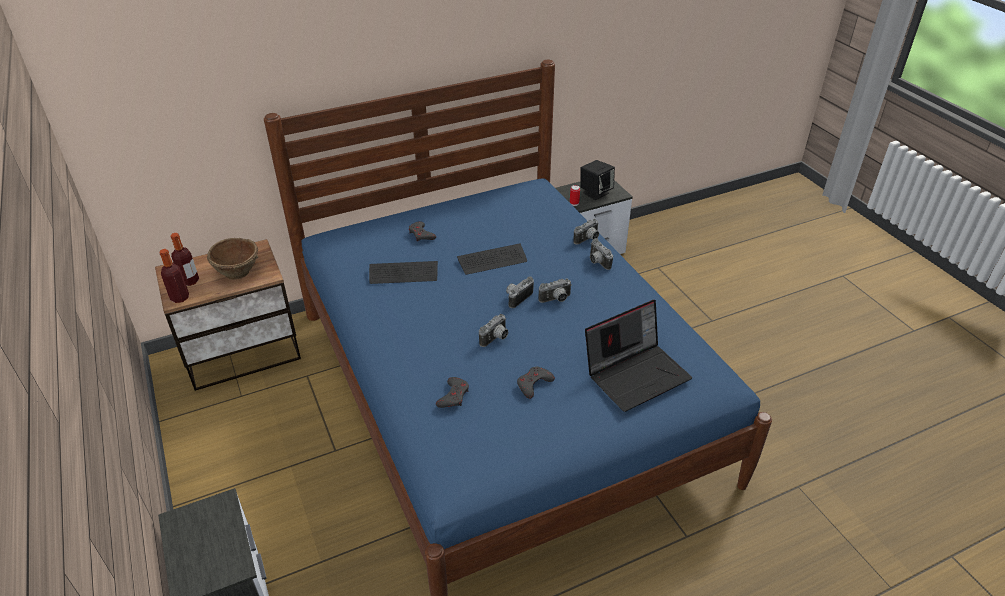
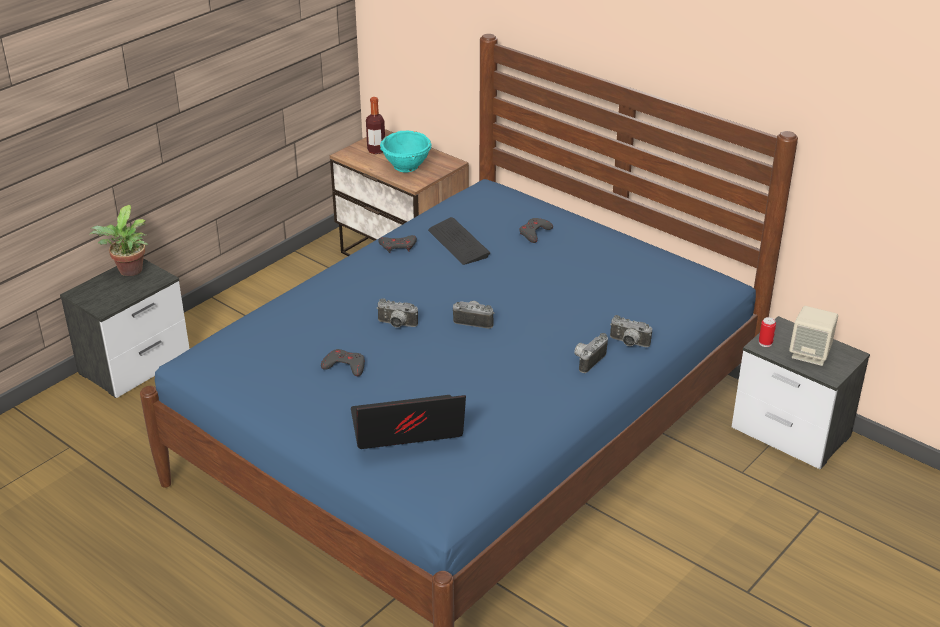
camera: 65 degrees right, 5 degrees down
bottle [160,249,189,303] -> none
brown bowl [207,238,258,280] -> turquoise bowl [380,131,431,173]
grey game controller [436,377,469,408] -> grey game controller moved to [378,235,417,253]
keyboard [457,244,527,275] -> none
camera [538,278,572,303] -> none
black speaker [580,160,615,200] -> beige speaker [789,306,838,366]
laptop [585,300,692,412] -> laptop turned 135 degrees clockwise [351,395,466,449]
none -> potted plant [89,205,148,276]

